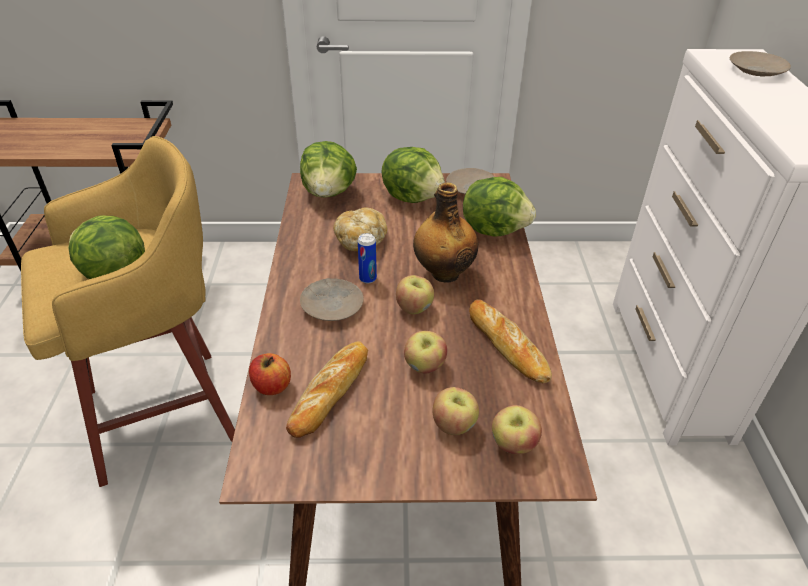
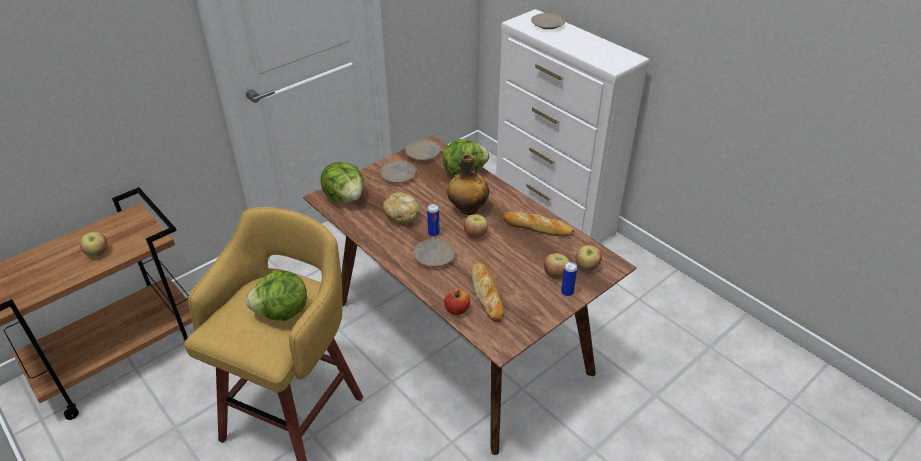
camera: 40 degrees left, 0 degrees up
lettuce [381,147,445,203] -> beige plate [380,160,416,183]
apple [404,331,447,374] -> apple moved to [80,232,108,257]
none -> can [561,262,577,296]

